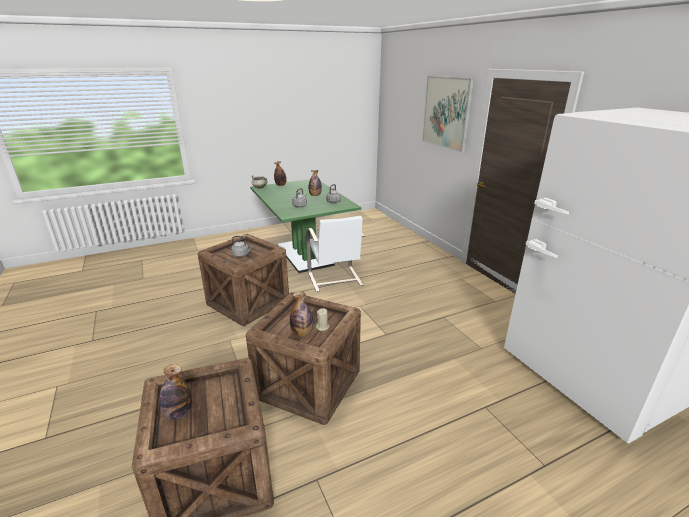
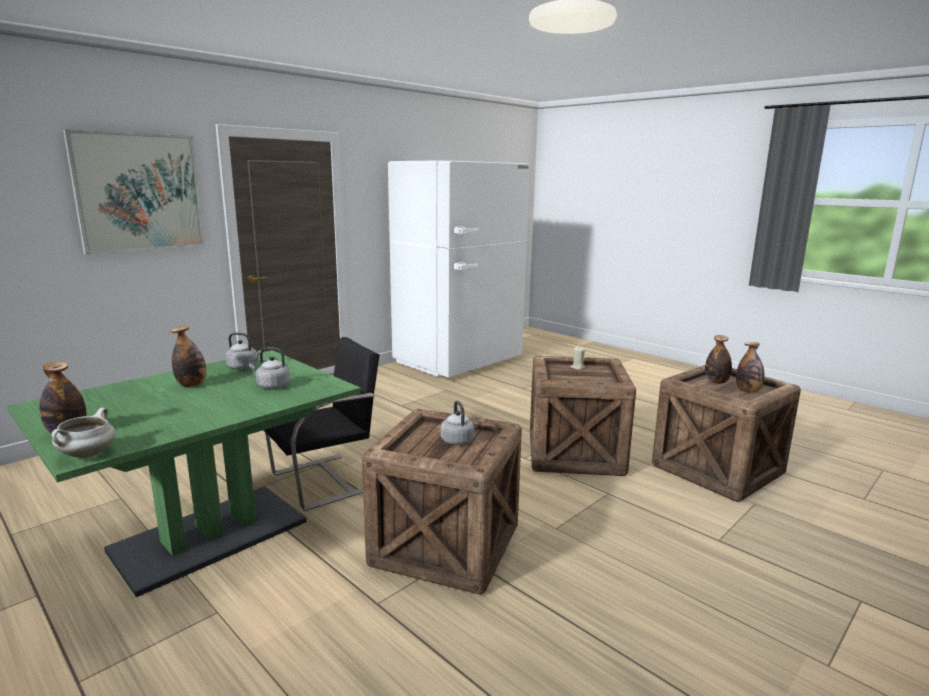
camera: 110 degrees left, 10 degrees down
bottle [290,292,313,337] -> bottle moved to [705,335,732,384]
white chair [306,216,365,292] -> black chair [264,337,380,511]

